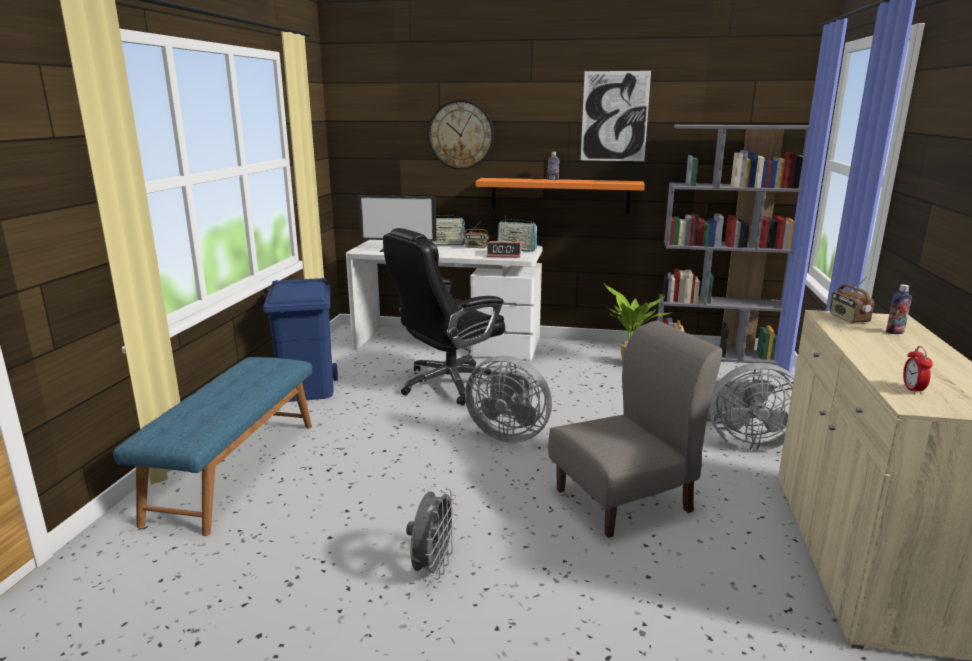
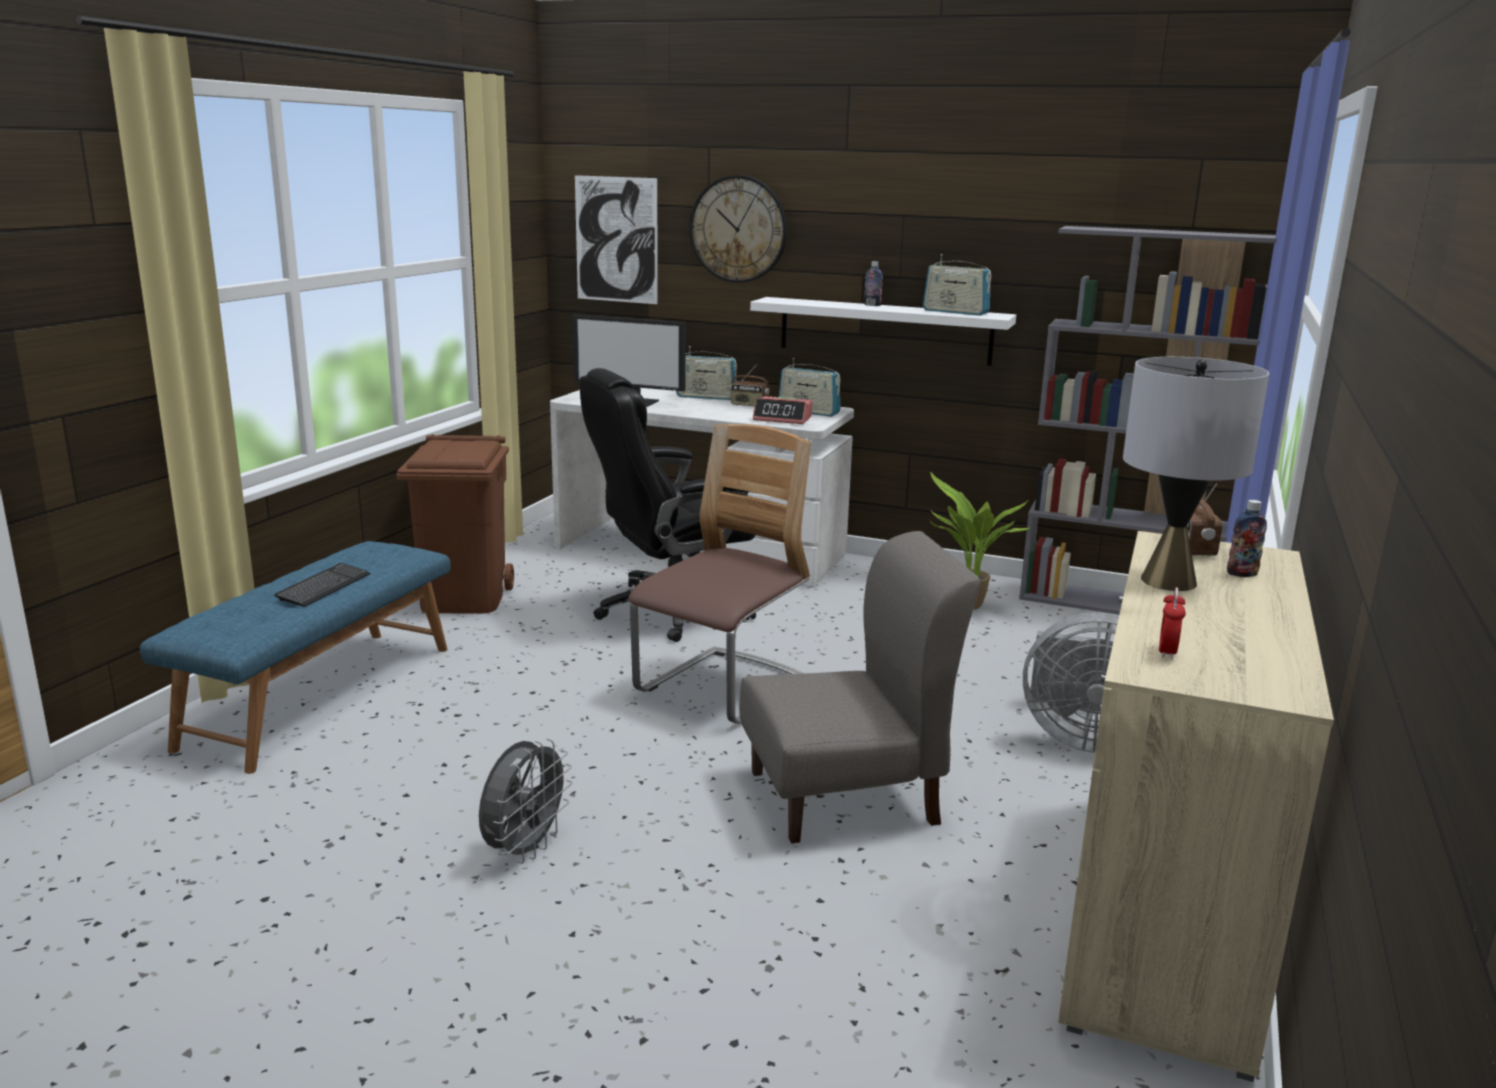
camera: 10 degrees right, 0 degrees up
blue trash can [263,278,338,402] -> brown trash can [397,434,514,614]
grey fan [465,356,552,443] -> chair [628,424,811,724]
orange shelf [476,178,645,214] -> white shelf [750,297,1016,366]
picture [581,71,651,161] -> picture moved to [575,175,658,304]
none -> keyboard [274,563,370,607]
none -> radio [923,254,991,315]
none -> grey table lamp [1123,357,1269,591]

